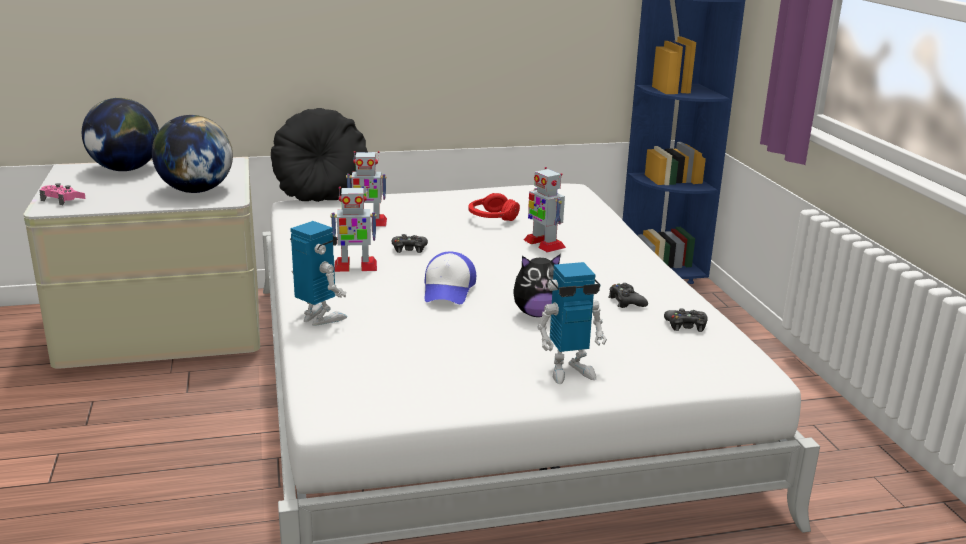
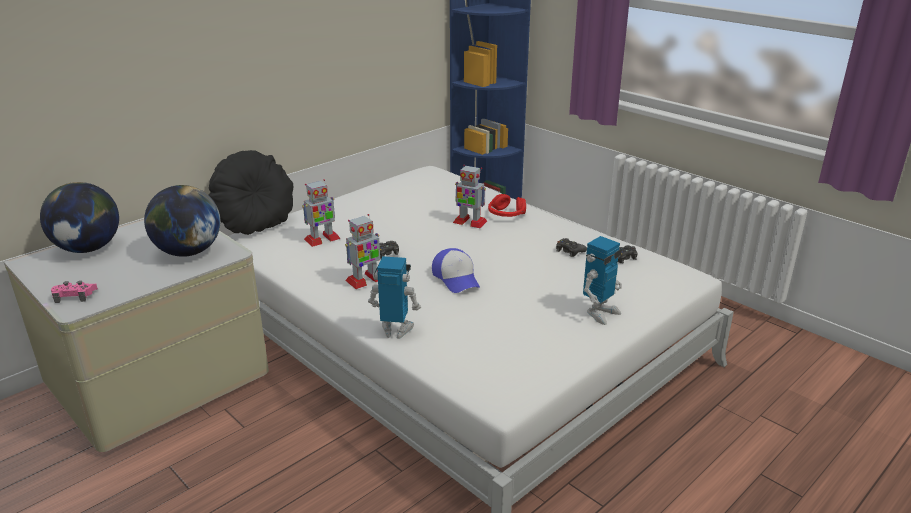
camera: 30 degrees left, 5 degrees up
red headphones [468,193,520,221] -> red headphones moved to [488,194,526,217]
plush toy [513,254,561,317] -> none

